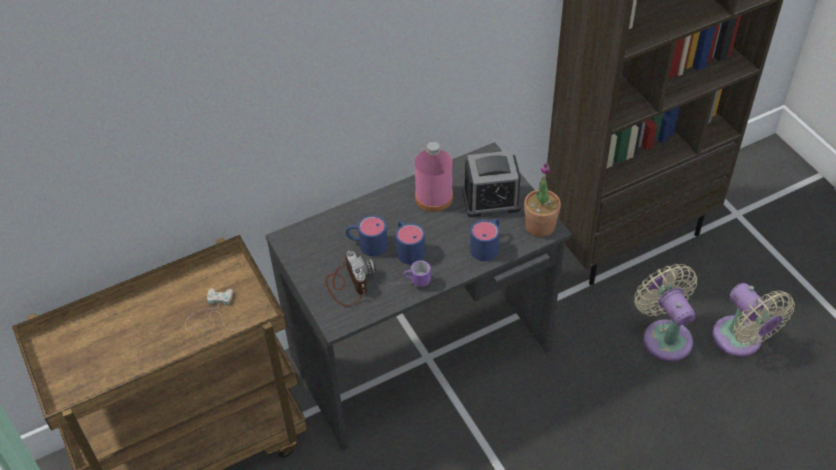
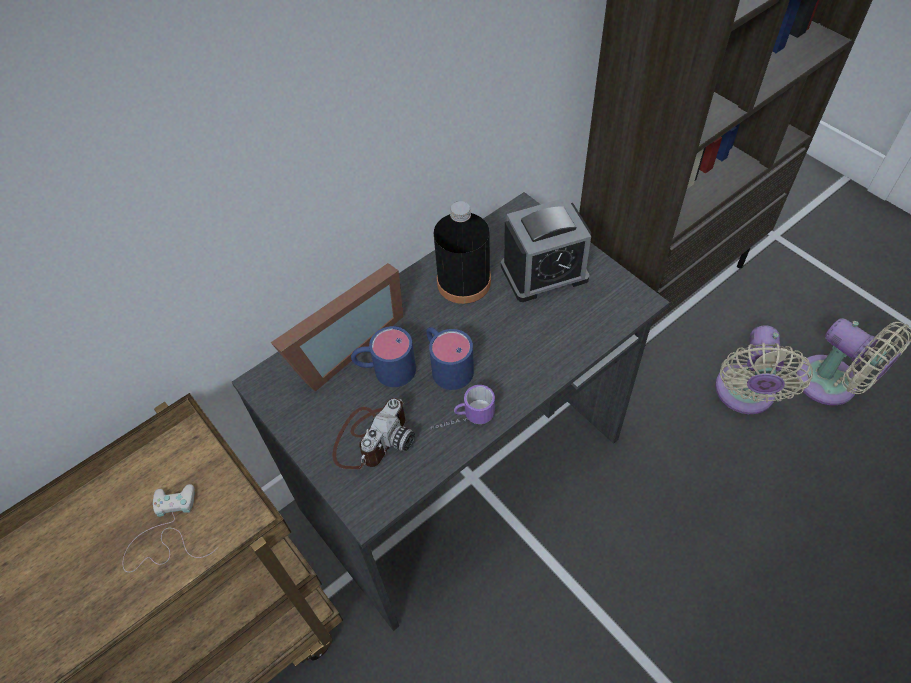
camera: 10 degrees left, 5 degrees up
camera [325,250,376,307] -> camera turned 60 degrees clockwise [332,398,415,469]
pink bottle [415,142,453,212] -> black bottle [434,201,491,304]
blue mug [470,218,499,261] -> none
potted plant [524,163,561,237] -> none
beige fan [635,264,697,361] -> beige fan turned 135 degrees counterclockwise [715,326,813,414]
none -> picture frame [271,263,403,392]

